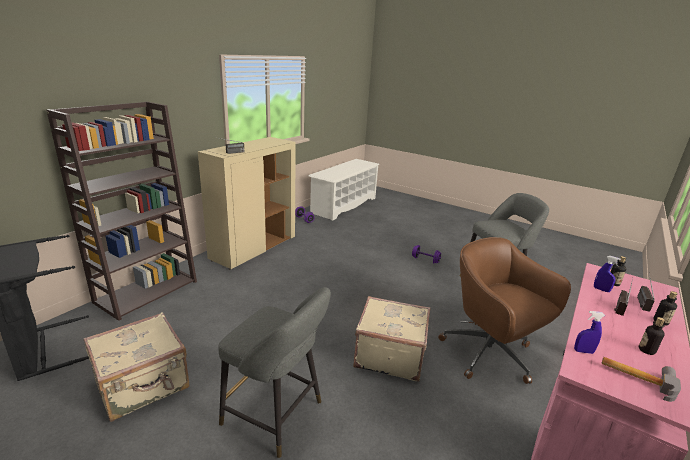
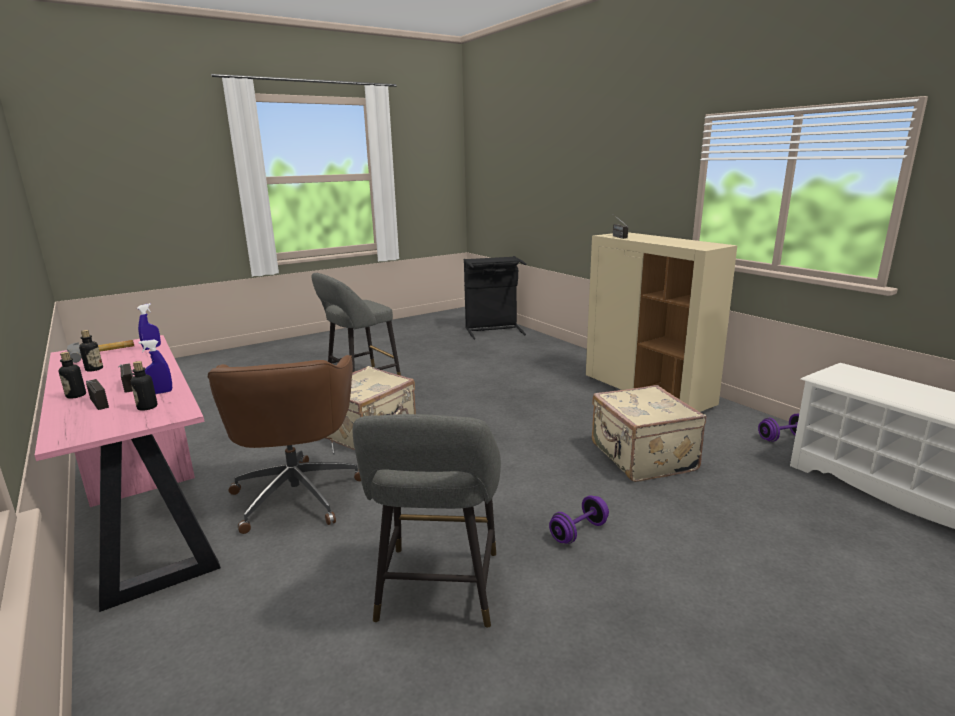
camera: 115 degrees right, 5 degrees down
brown bookcase [46,102,197,321] -> none
beige suitcase [83,312,190,422] -> beige suitcase moved to [592,385,706,482]
brown office chair [438,237,571,384] -> brown office chair turned 90 degrees clockwise [208,355,361,534]

